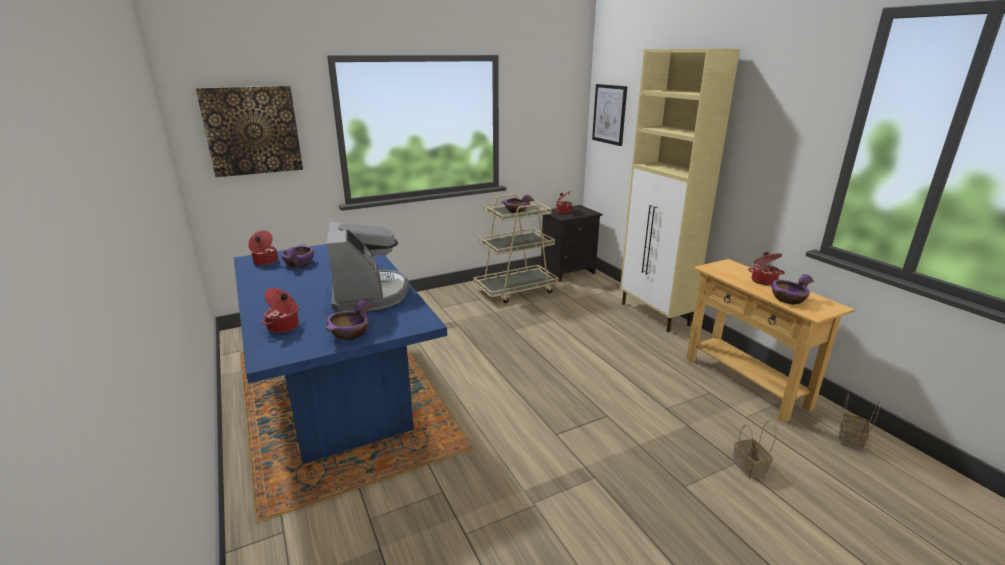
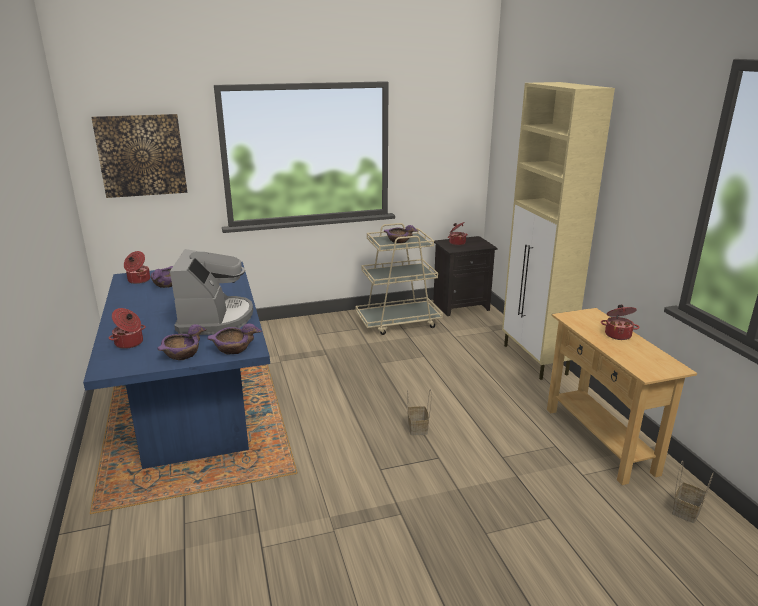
camera: 10 degrees right, 0 degrees up
picture [592,84,627,146] -> none
basket [732,419,777,479] -> basket moved to [407,389,432,435]
purple bowl [772,274,814,305] -> purple bowl moved to [207,323,262,355]

